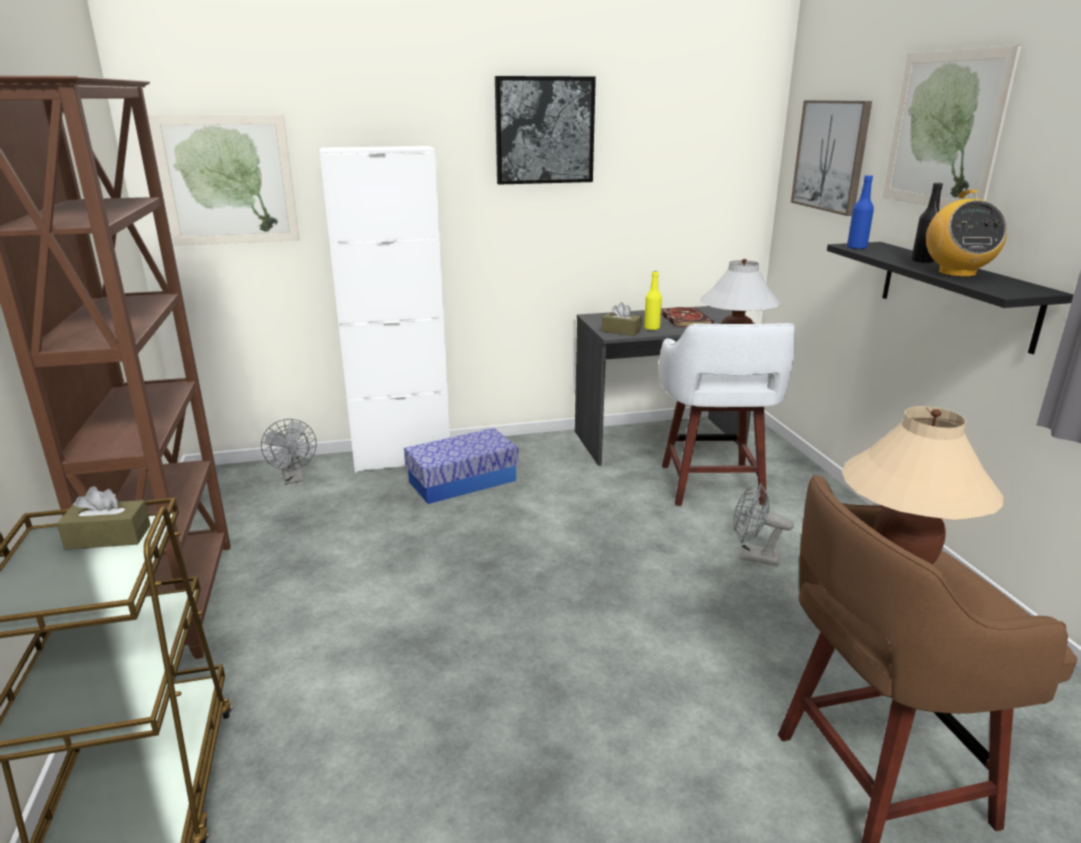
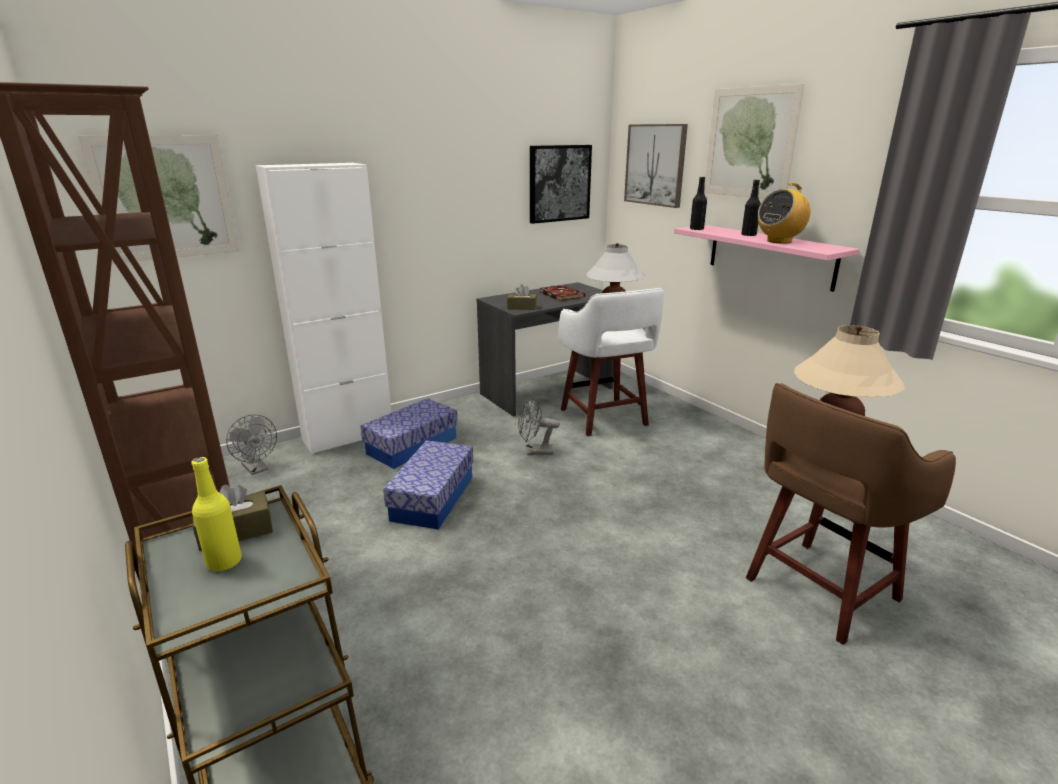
camera: 20 degrees left, 0 degrees up
picture [495,76,596,185] -> picture moved to [530,145,592,224]
yellow bottle [644,271,662,330] -> yellow bottle moved to [191,457,242,571]
grey fan [733,483,794,566] -> grey fan moved to [518,397,560,455]
black shelf [827,242,1074,354] -> pink shelf [674,225,860,292]
blue bottle [847,175,874,249] -> black bottle [690,177,707,230]
radio [926,190,1007,277] -> radio turned 75 degrees clockwise [758,183,811,243]
none -> storage box [383,440,473,530]

